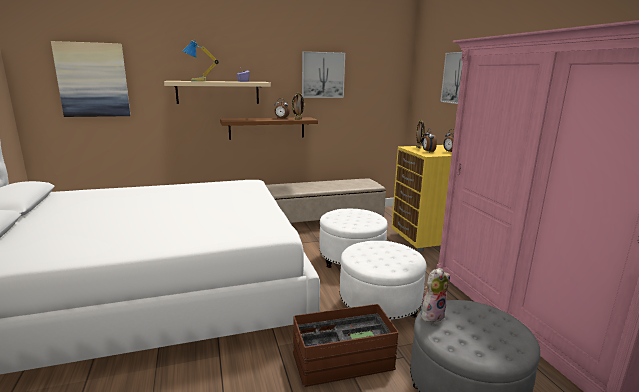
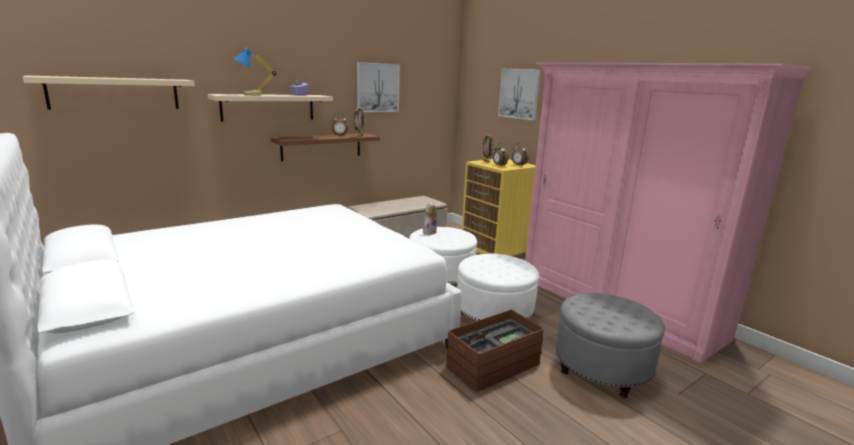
camera: 20 degrees left, 0 degrees up
picture [51,41,130,117] -> beige shelf [23,76,195,110]
plush toy [421,268,450,322] -> plush toy moved to [423,202,438,235]

